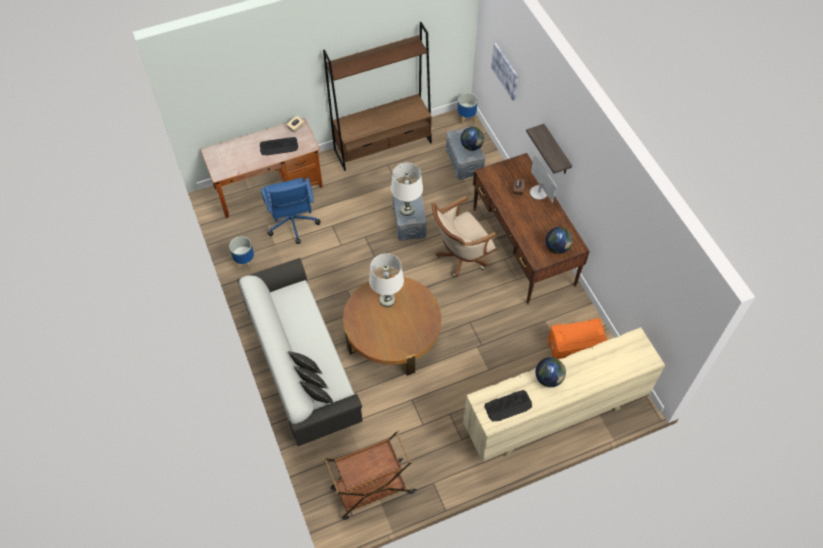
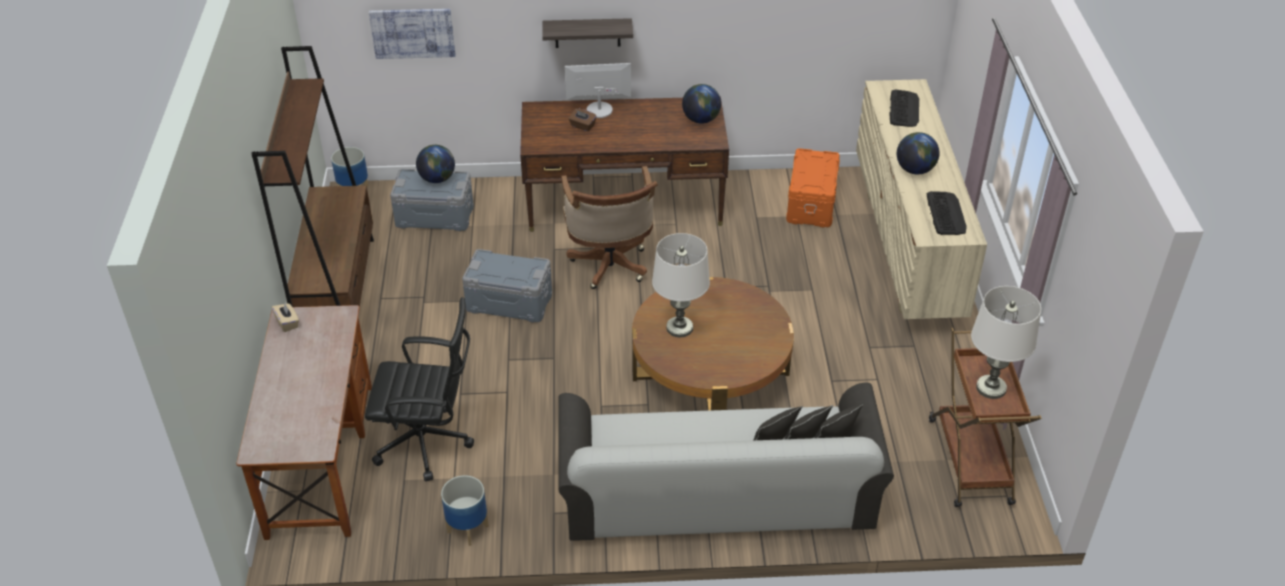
camera: 70 degrees left, 15 degrees down
keyboard [260,137,298,155] -> keyboard moved to [889,89,920,127]
blue office chair [261,178,320,244] -> black office chair [365,297,474,481]
white table lamp [391,163,423,216] -> white table lamp moved to [971,286,1041,399]

